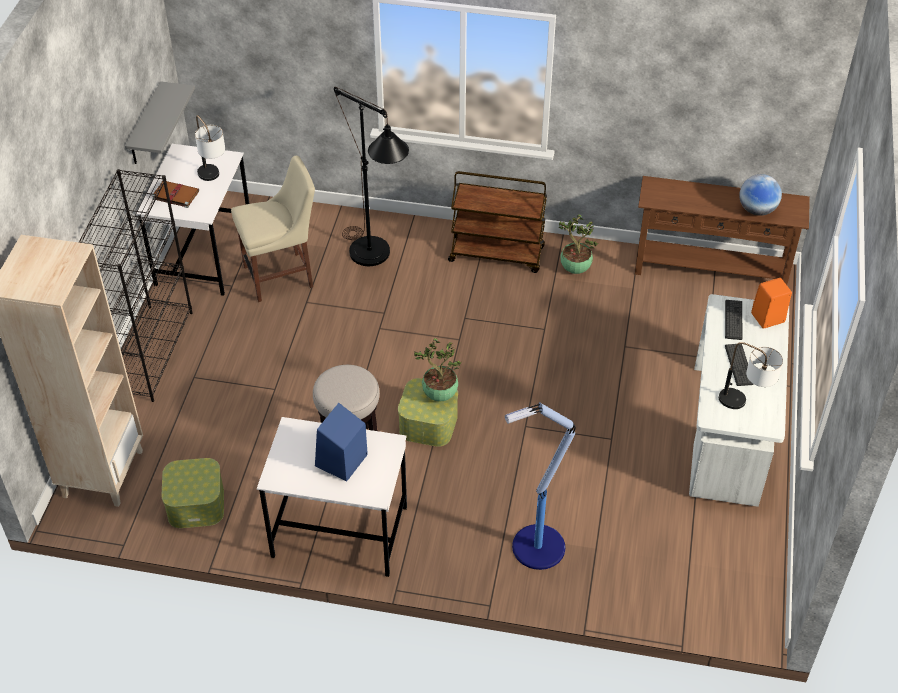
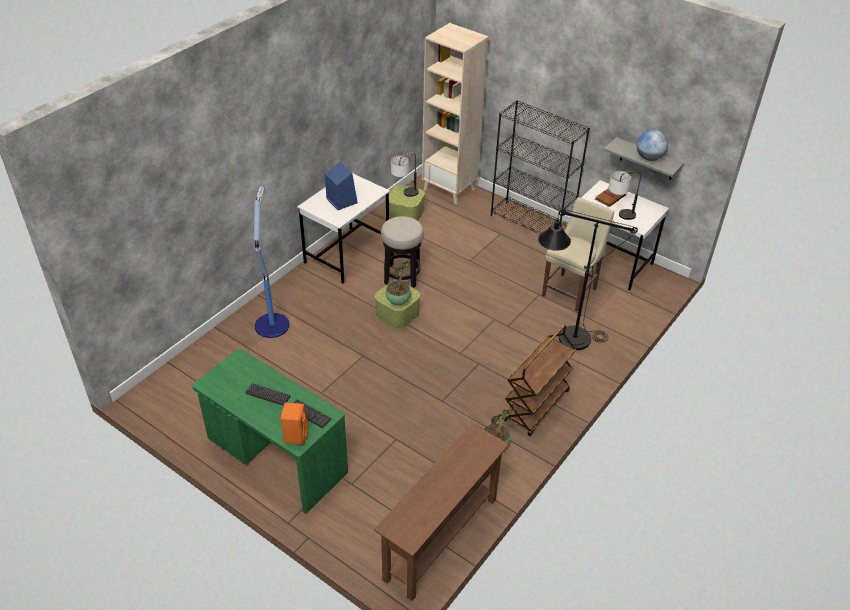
camera: 115 degrees right, 5 degrees down
beige chair [231,156,315,302] -> beige chair turned 150 degrees counterclockwise [542,197,614,312]
white desk [689,294,789,507] -> green desk [192,349,348,513]
table lamp [719,342,783,409] -> table lamp moved to [391,153,419,197]
globe [739,174,782,216] -> globe moved to [637,130,668,161]

